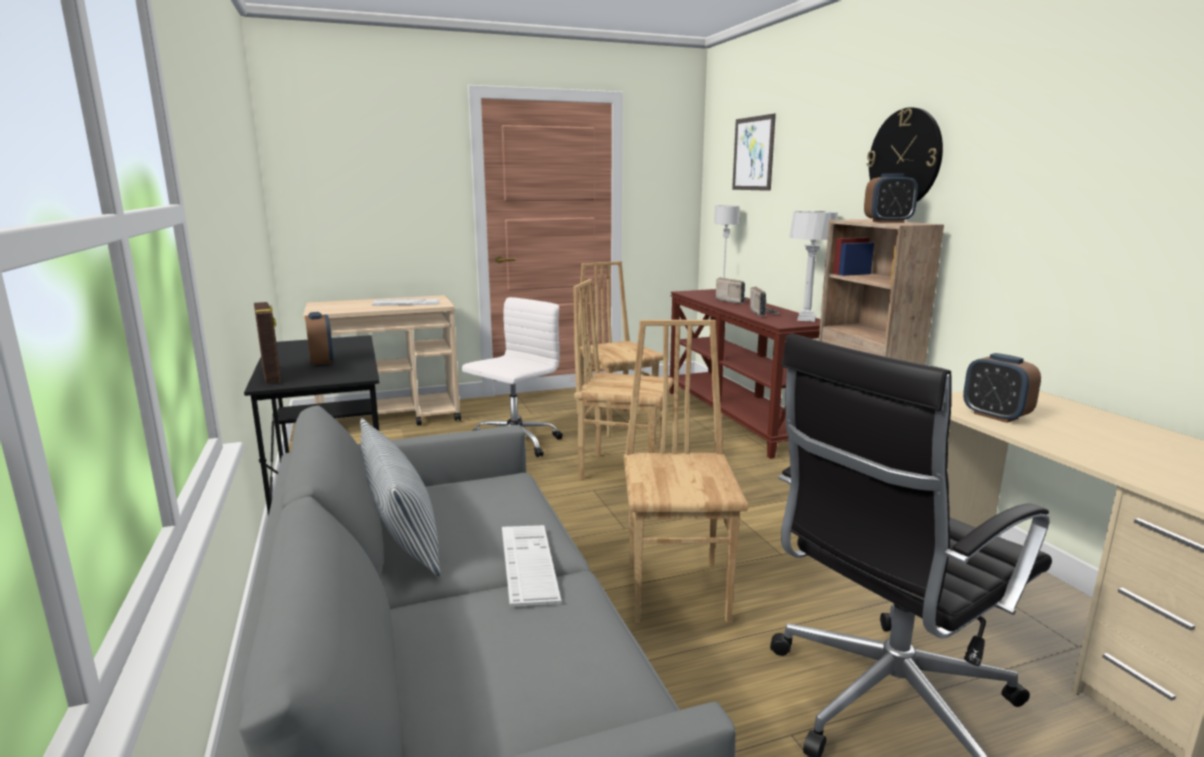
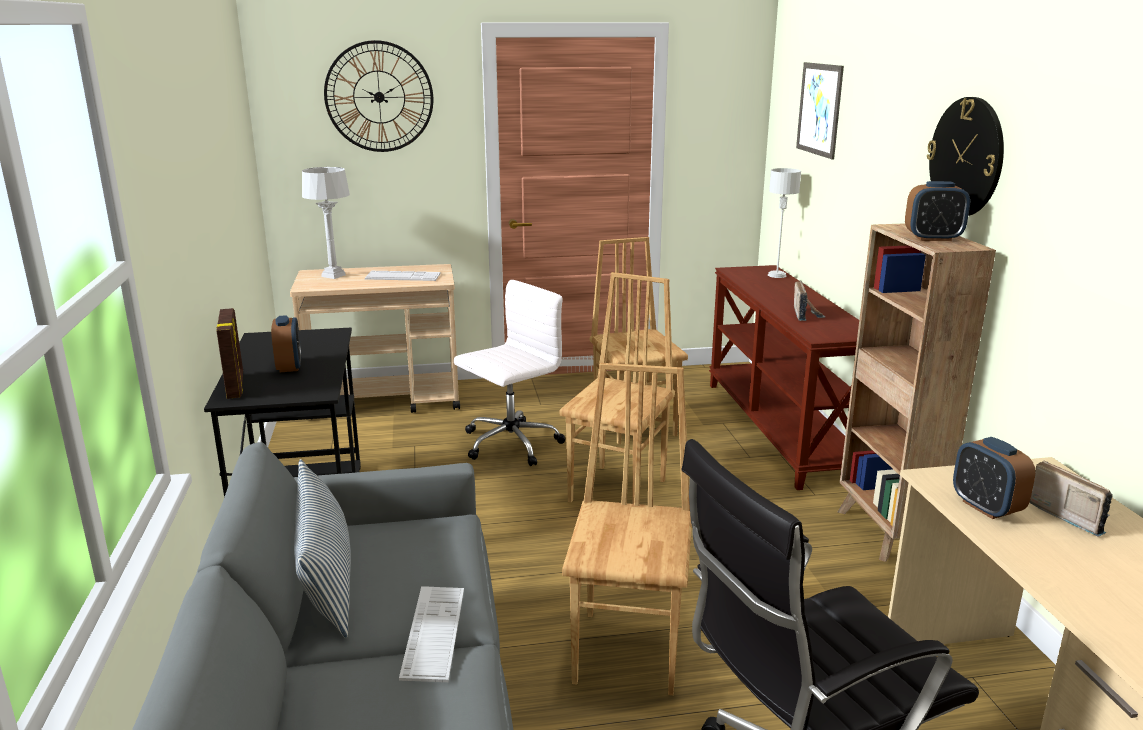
camera: 10 degrees right, 5 degrees up
brown chair [573,279,673,479] -> brown chair turned 90 degrees clockwise [559,272,675,504]
radio [716,278,749,304] -> radio moved to [1029,460,1113,537]
grey table lamp [789,211,838,322] -> grey table lamp moved to [302,167,350,279]
none -> wall clock [324,40,433,152]

